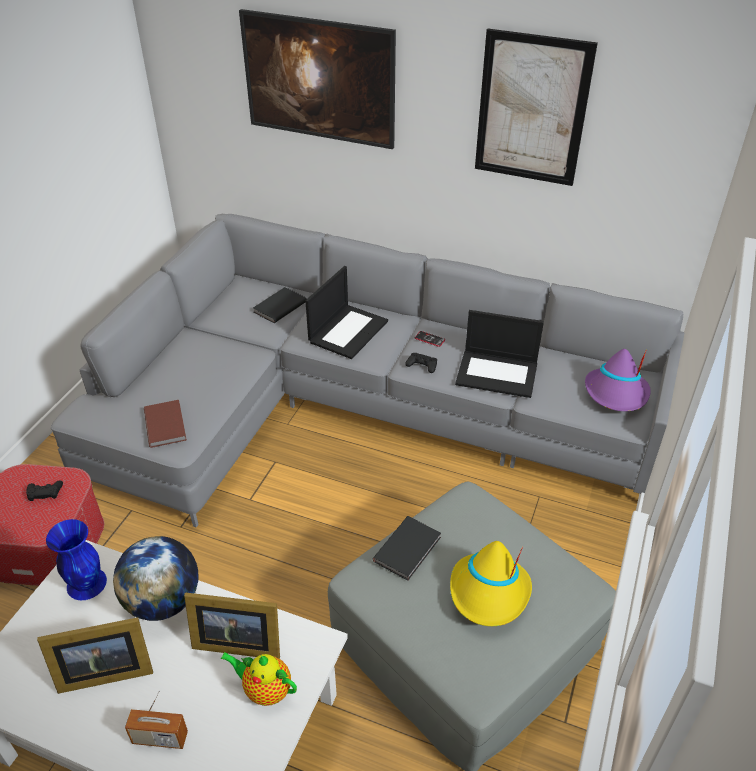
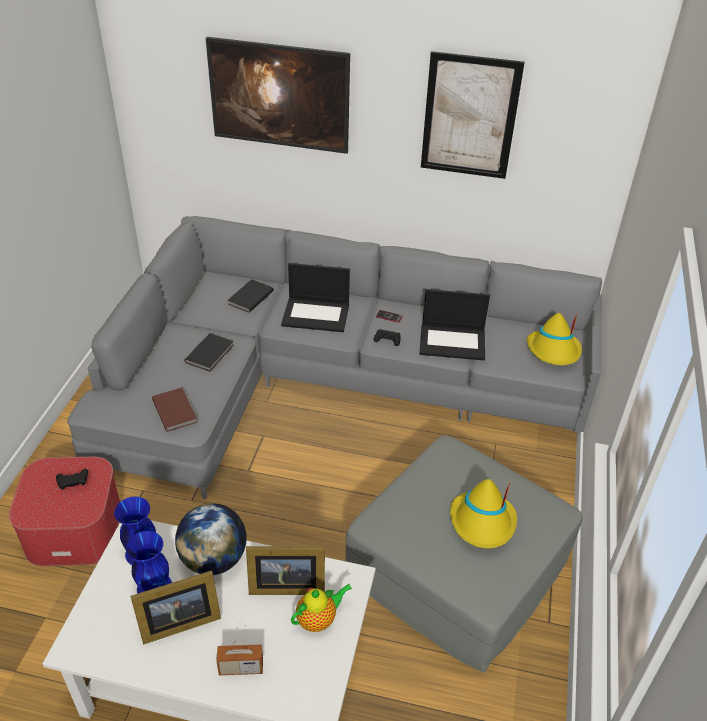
camera: 10 degrees left, 0 degrees up
teapot [220,652,297,706] -> teapot turned 135 degrees clockwise [291,584,352,632]
laptop [305,266,388,359] -> laptop turned 75 degrees clockwise [281,263,350,332]
black book [373,516,441,581] -> black book moved to [184,333,234,372]
purple hat [585,349,651,411] -> yellow hat [527,313,582,365]
none -> blue vase [126,531,172,594]

